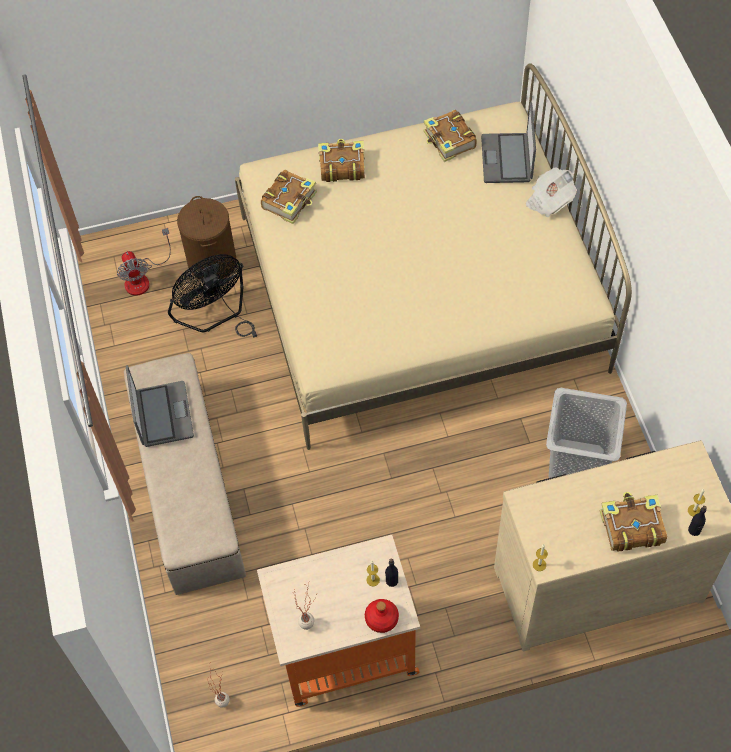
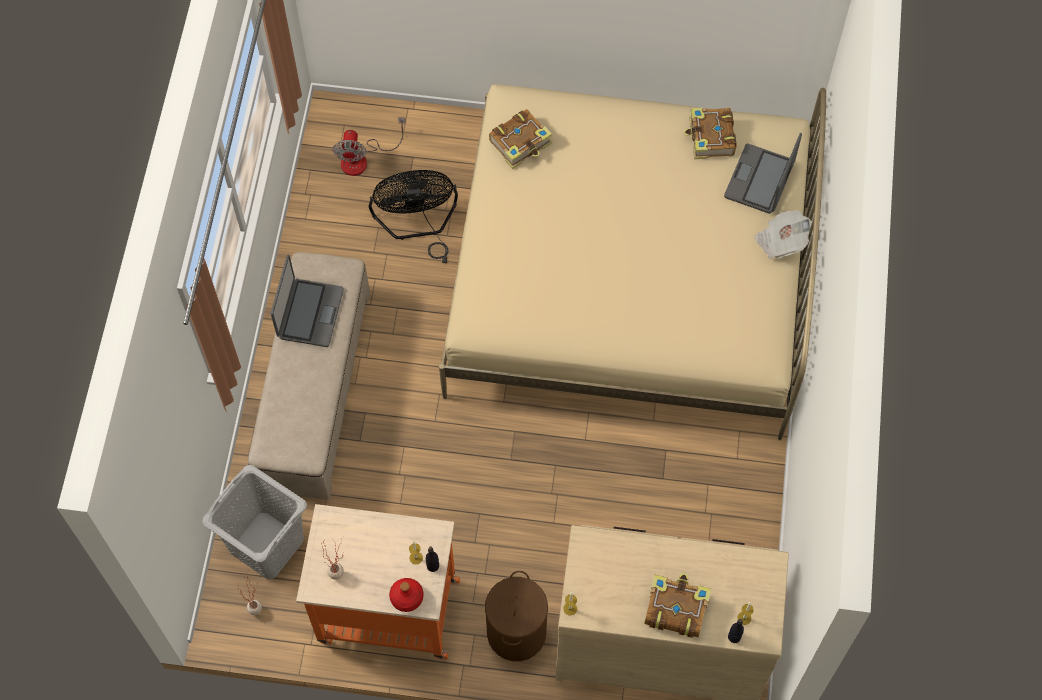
camera: 20 degrees right, 5 degrees up
brown laundry basket [177,196,236,279] -> brown laundry basket moved to [485,571,548,661]
book [318,139,365,182] -> none
grey laundry basket [546,388,627,478] -> grey laundry basket moved to [202,465,307,580]

